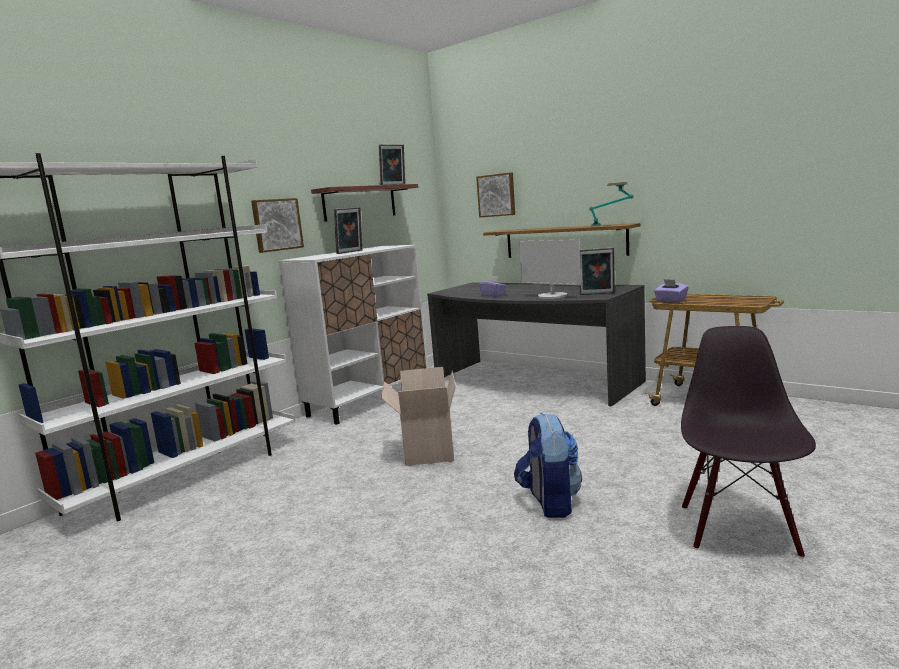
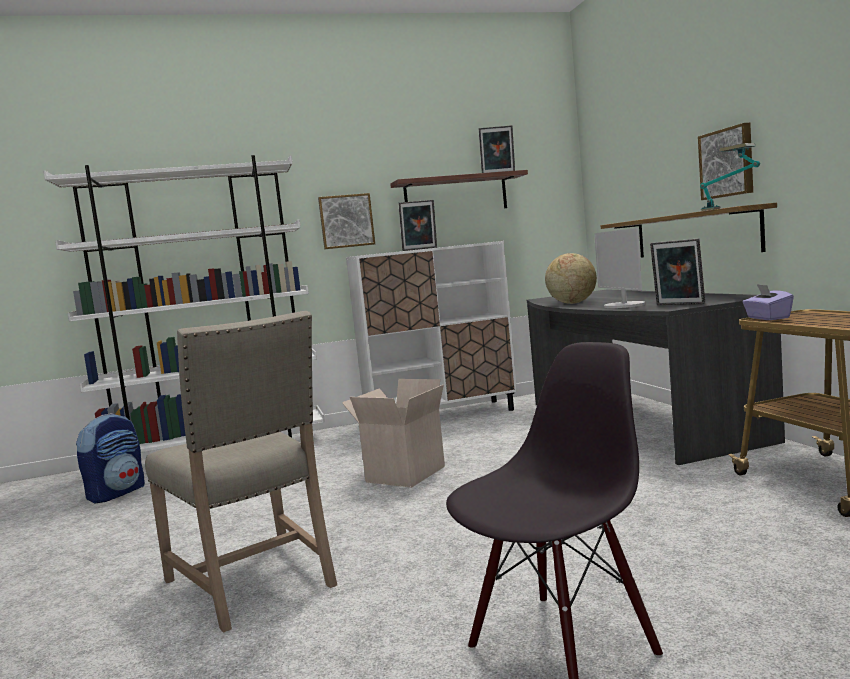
camera: 35 degrees right, 5 degrees down
picture [476,172,515,217] -> picture moved to [698,123,753,200]
purple tissue box [479,276,506,297] -> globe [545,253,597,304]
backpack [514,413,582,518] -> backpack moved to [76,413,145,503]
none -> beige chair [145,311,337,633]

